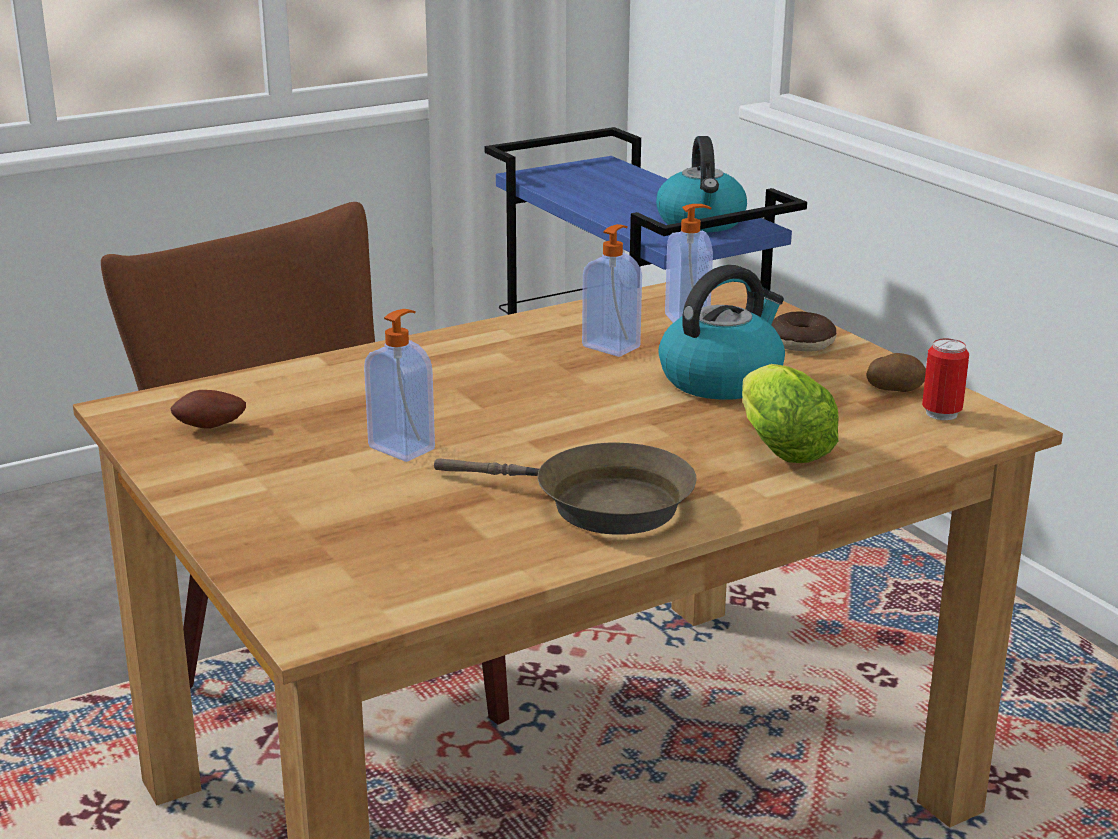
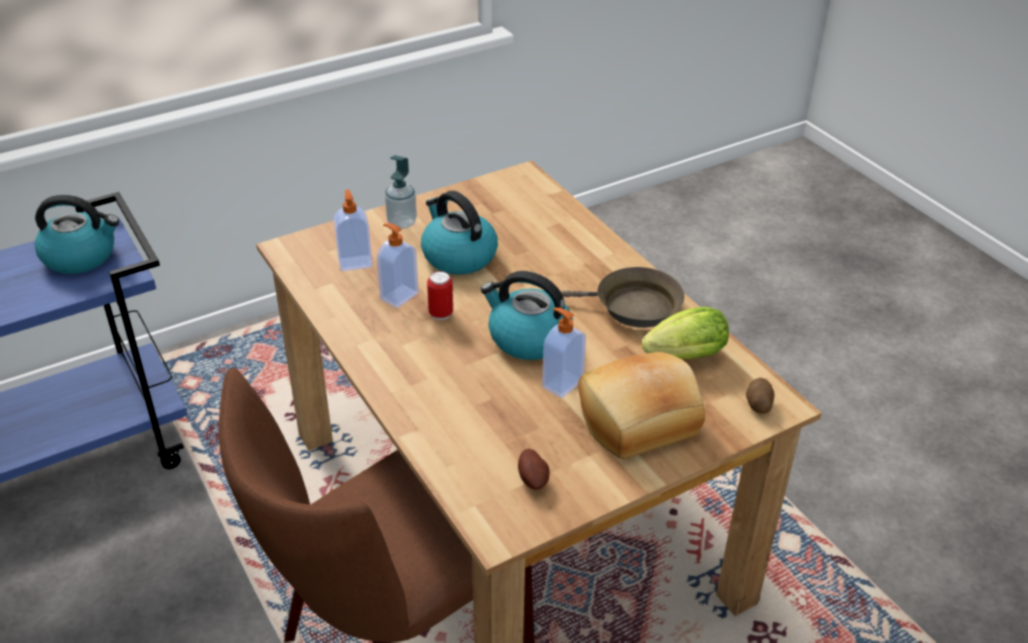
camera: 90 degrees left, 15 degrees up
brown frying pan [434,443,696,535] -> brown frying pan turned 75 degrees clockwise [544,267,685,328]
lettuce [742,364,838,463] -> lettuce moved to [642,307,729,359]
donut [771,311,836,352] -> soap dispenser [385,155,417,229]
potato [866,353,926,392] -> potato moved to [746,378,774,414]
can [922,339,969,420] -> can moved to [427,271,453,320]
none -> kettle [481,271,573,360]
none -> bread [578,352,705,459]

